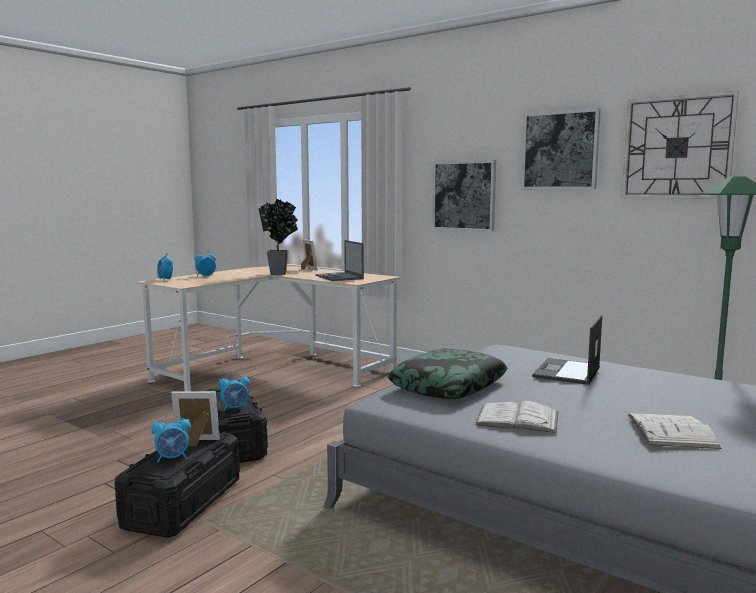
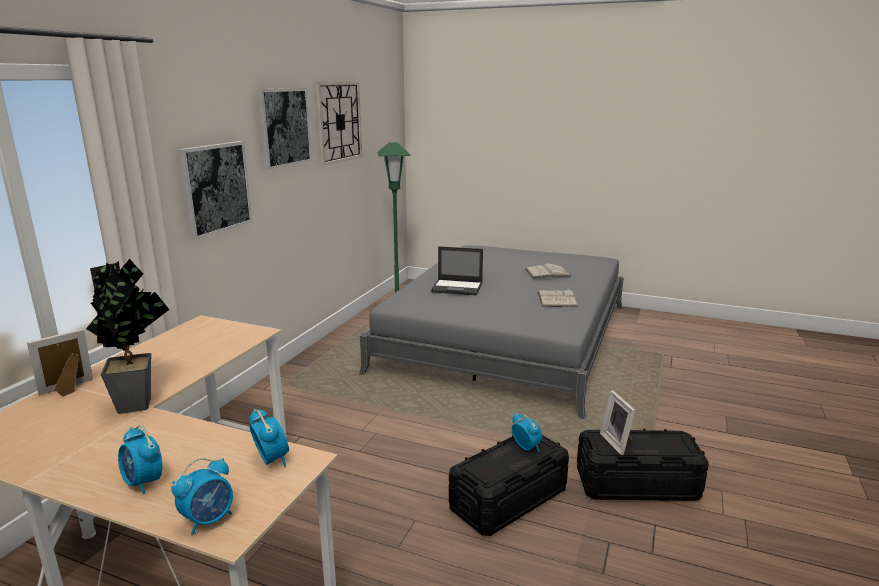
camera: 105 degrees left, 10 degrees up
alarm clock [151,414,191,463] -> alarm clock moved to [249,409,289,467]
laptop [315,240,364,281] -> none
pillow [387,348,508,399] -> none

